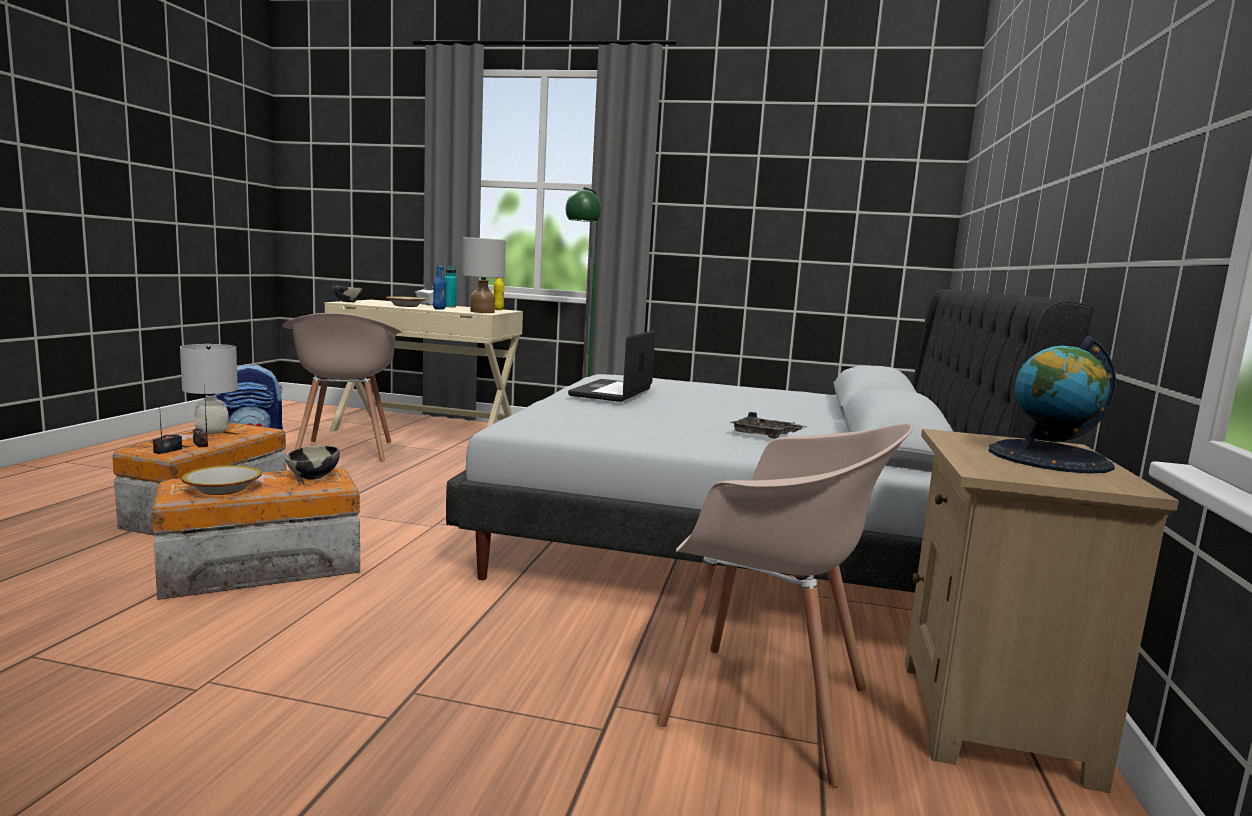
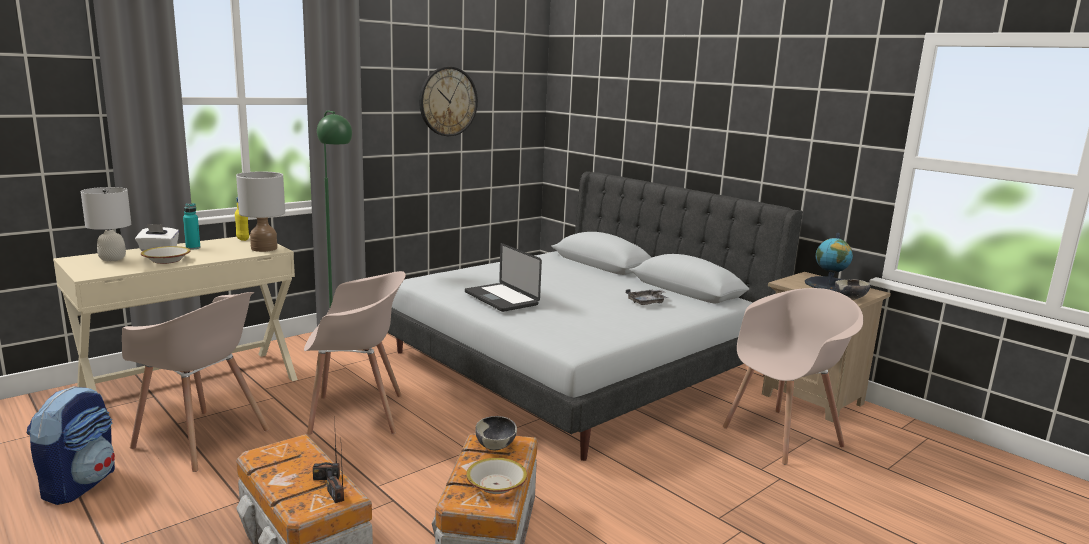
camera: 55 degrees left, 5 degrees up
grey table lamp [180,344,238,434] -> grey table lamp moved to [81,187,131,261]
bowl [332,285,363,302] -> bowl moved to [835,279,870,300]
blue bottle [433,266,447,310] -> none
none -> beige chair [304,271,406,435]
none -> wall clock [419,67,478,136]

